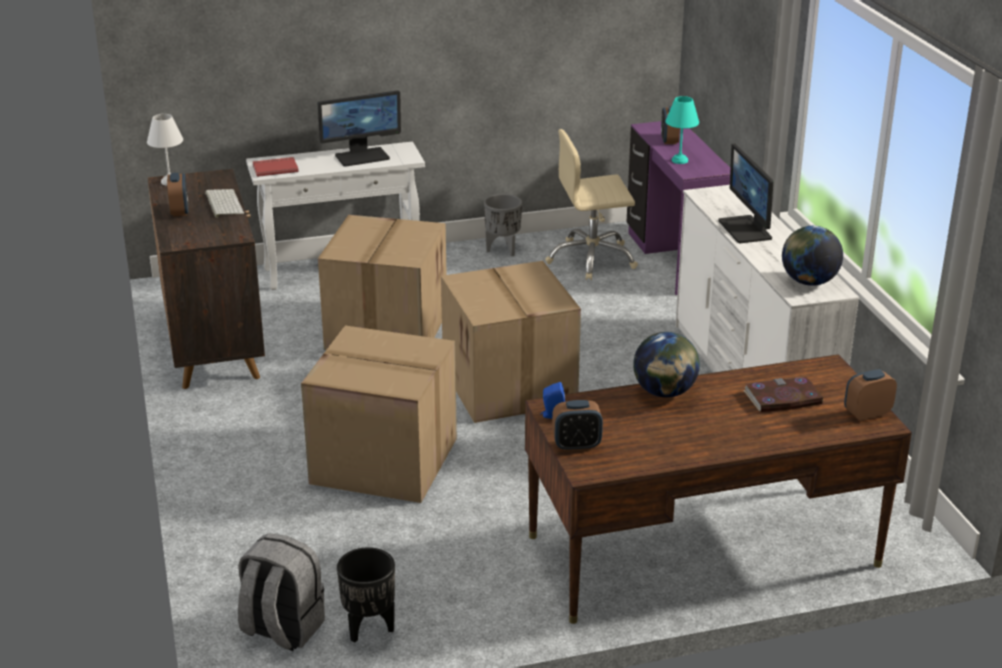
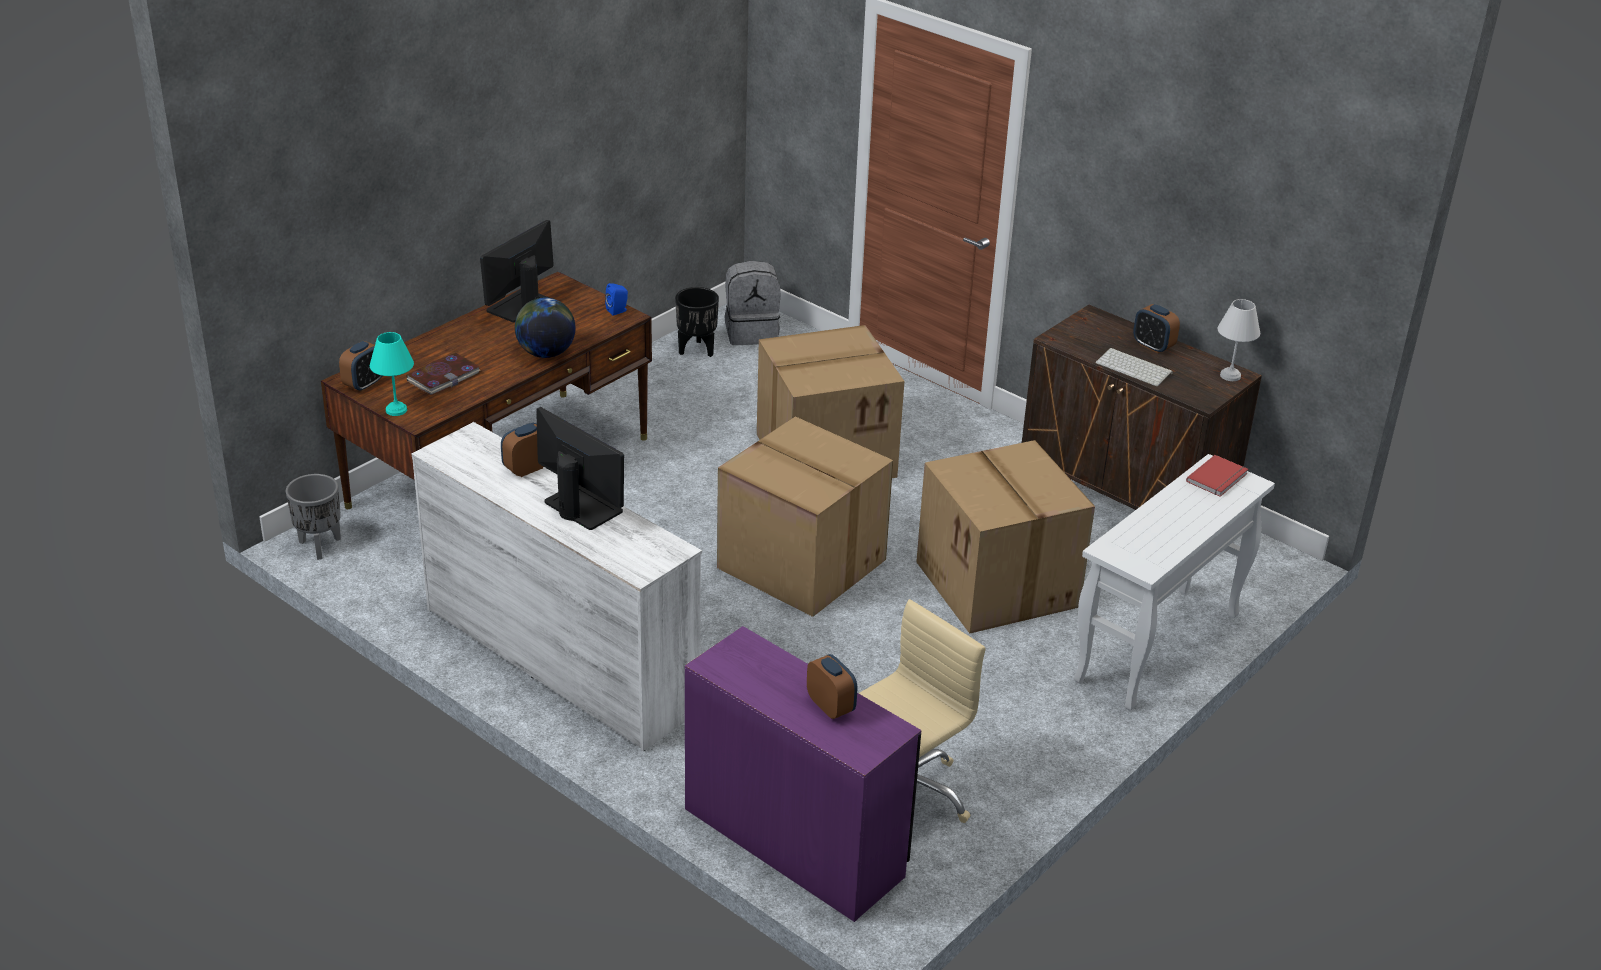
camera: 145 degrees right, 5 degrees up
monitor [318,90,401,167] -> monitor moved to [480,220,554,322]
grey planter [484,194,522,257] -> grey planter moved to [286,474,341,560]
alarm clock [552,400,603,451] -> alarm clock moved to [501,423,543,477]
turquoise table lamp [666,96,699,164] -> turquoise table lamp moved to [370,332,414,416]
globe [782,226,843,286] -> none

